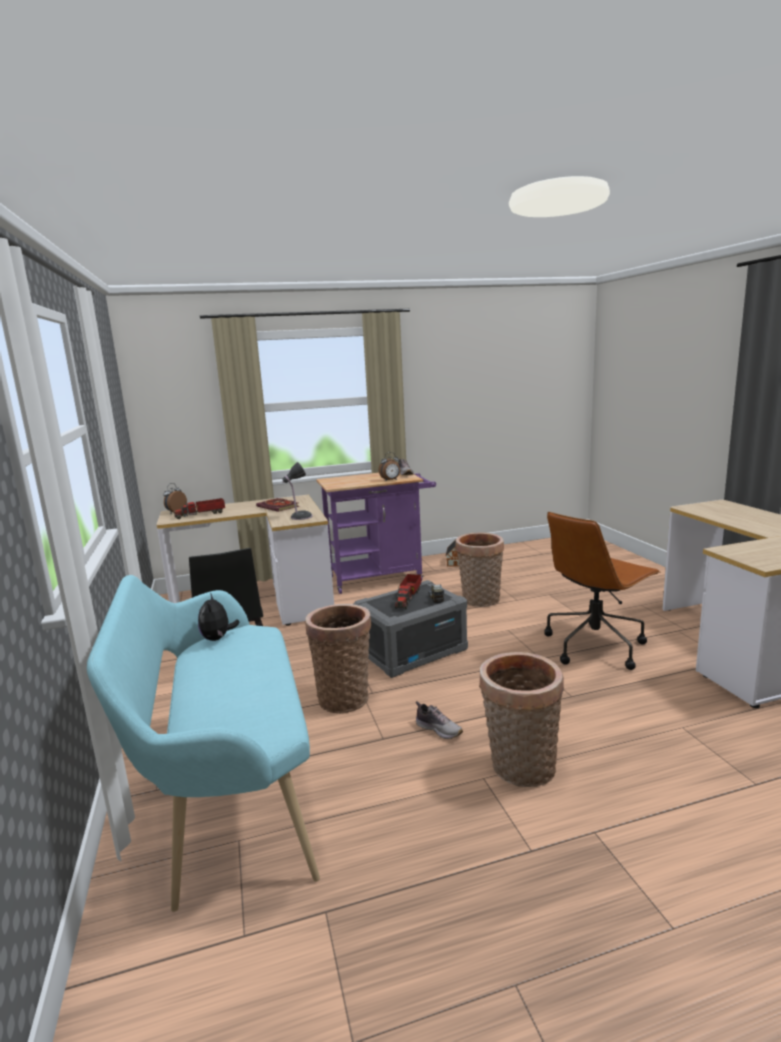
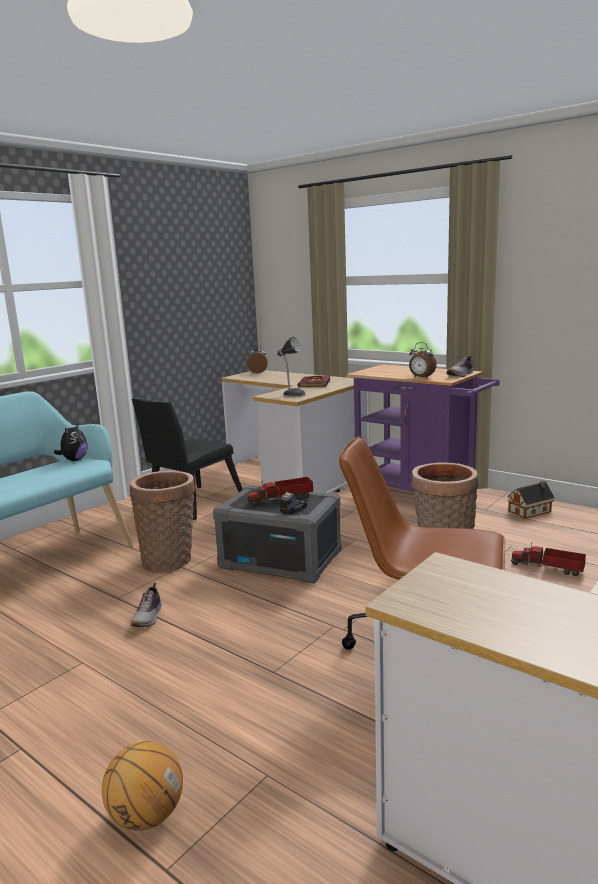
camera: 55 degrees right, 0 degrees up
toy truck [174,498,225,519] -> toy truck moved to [511,543,586,576]
plush toy [198,593,239,641] -> plush toy turned 150 degrees clockwise [54,423,88,461]
basket [479,652,564,787] -> none
none -> basketball [102,741,183,831]

